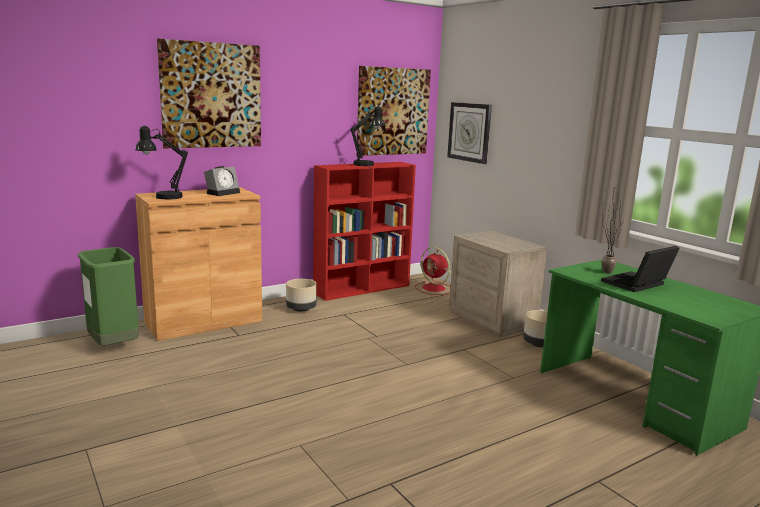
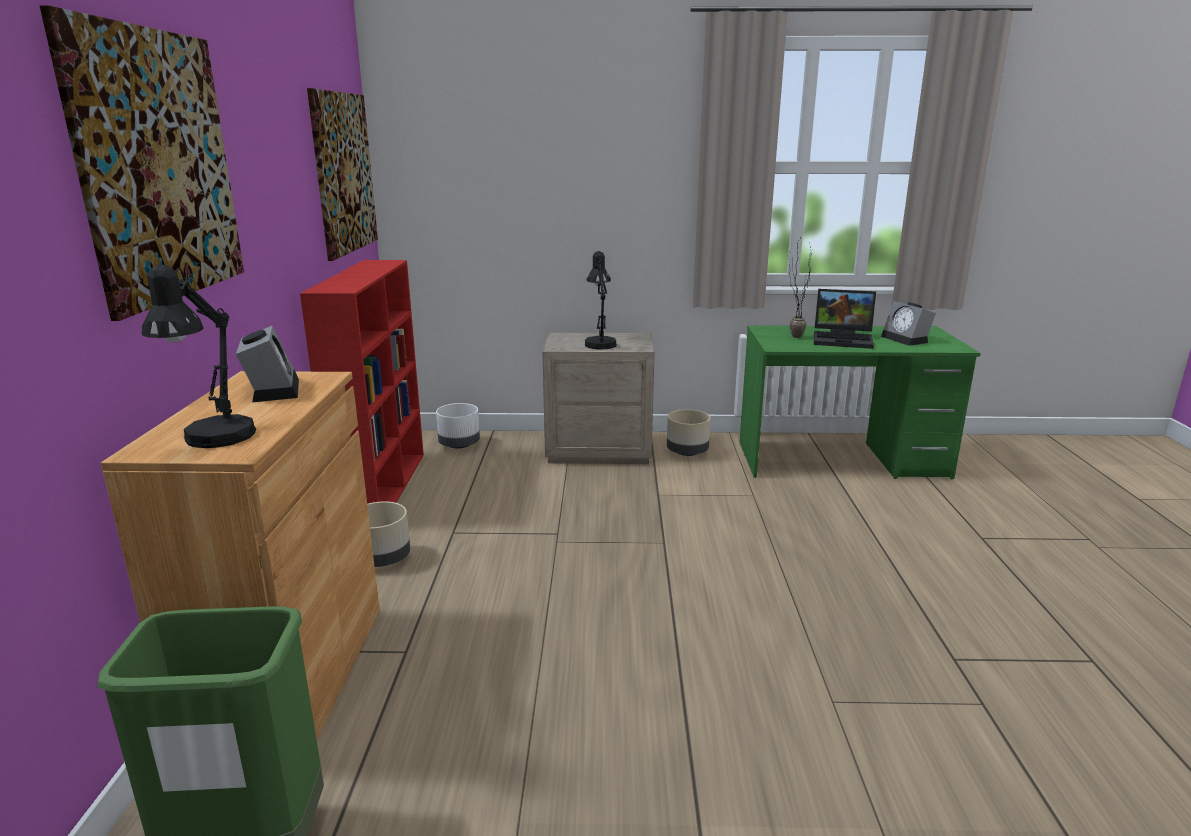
camera: 55 degrees left, 5 degrees up
black table lamp [350,106,385,166] -> black table lamp moved to [585,251,617,349]
red fan [415,247,450,295] -> white planter [436,403,480,449]
wall clock [447,102,492,164] -> none
laptop [601,246,680,292] -> laptop turned 75 degrees counterclockwise [814,289,876,349]
none -> alarm clock [881,301,936,346]

